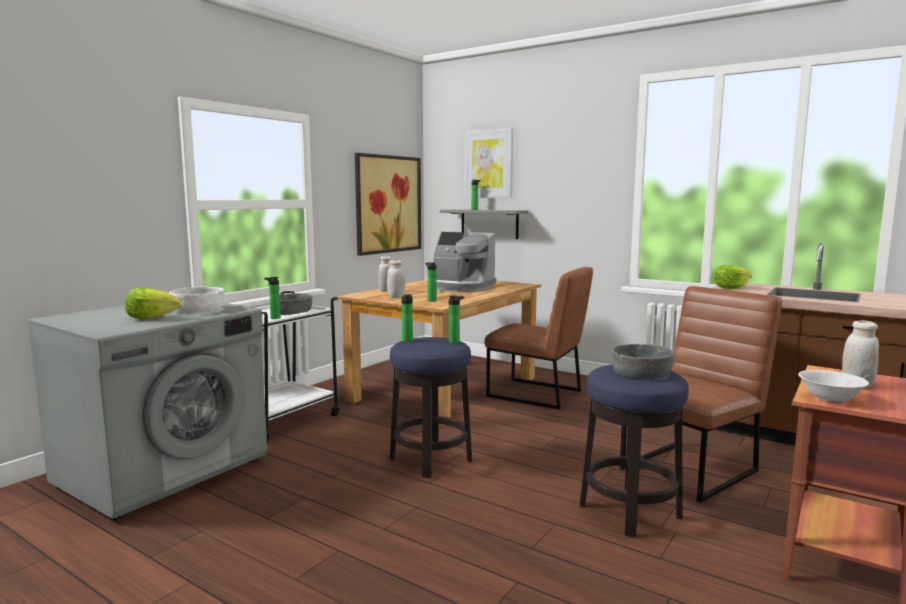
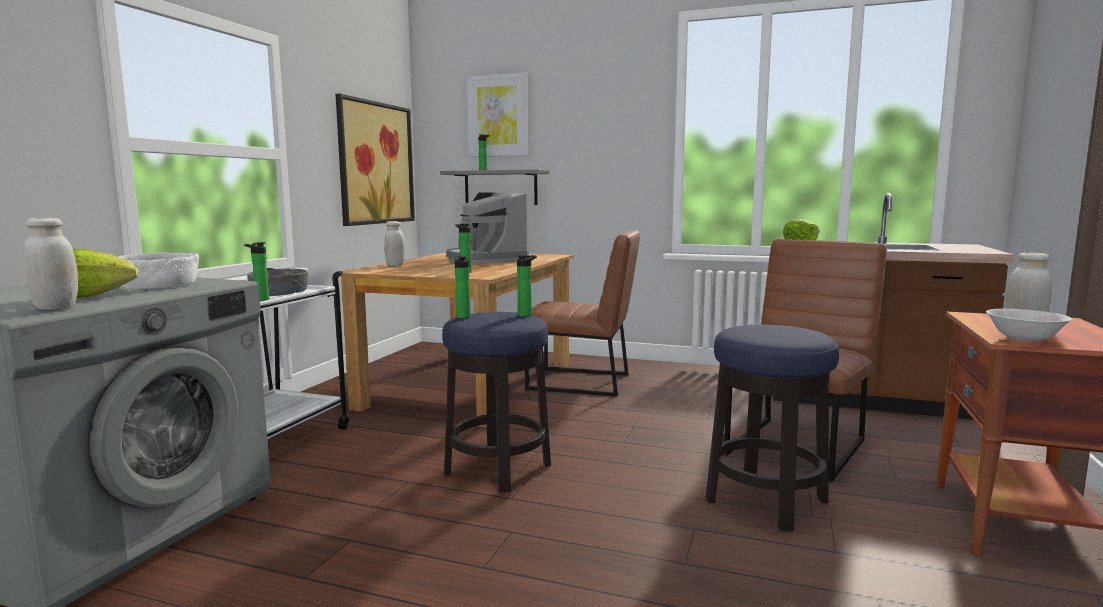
camera: 15 degrees left, 0 degrees up
white jar [387,260,405,298] -> white jar moved to [24,217,78,310]
coffee machine [433,232,496,292] -> coffee machine turned 45 degrees clockwise [446,193,529,264]
grey bowl [612,344,674,378] -> none

